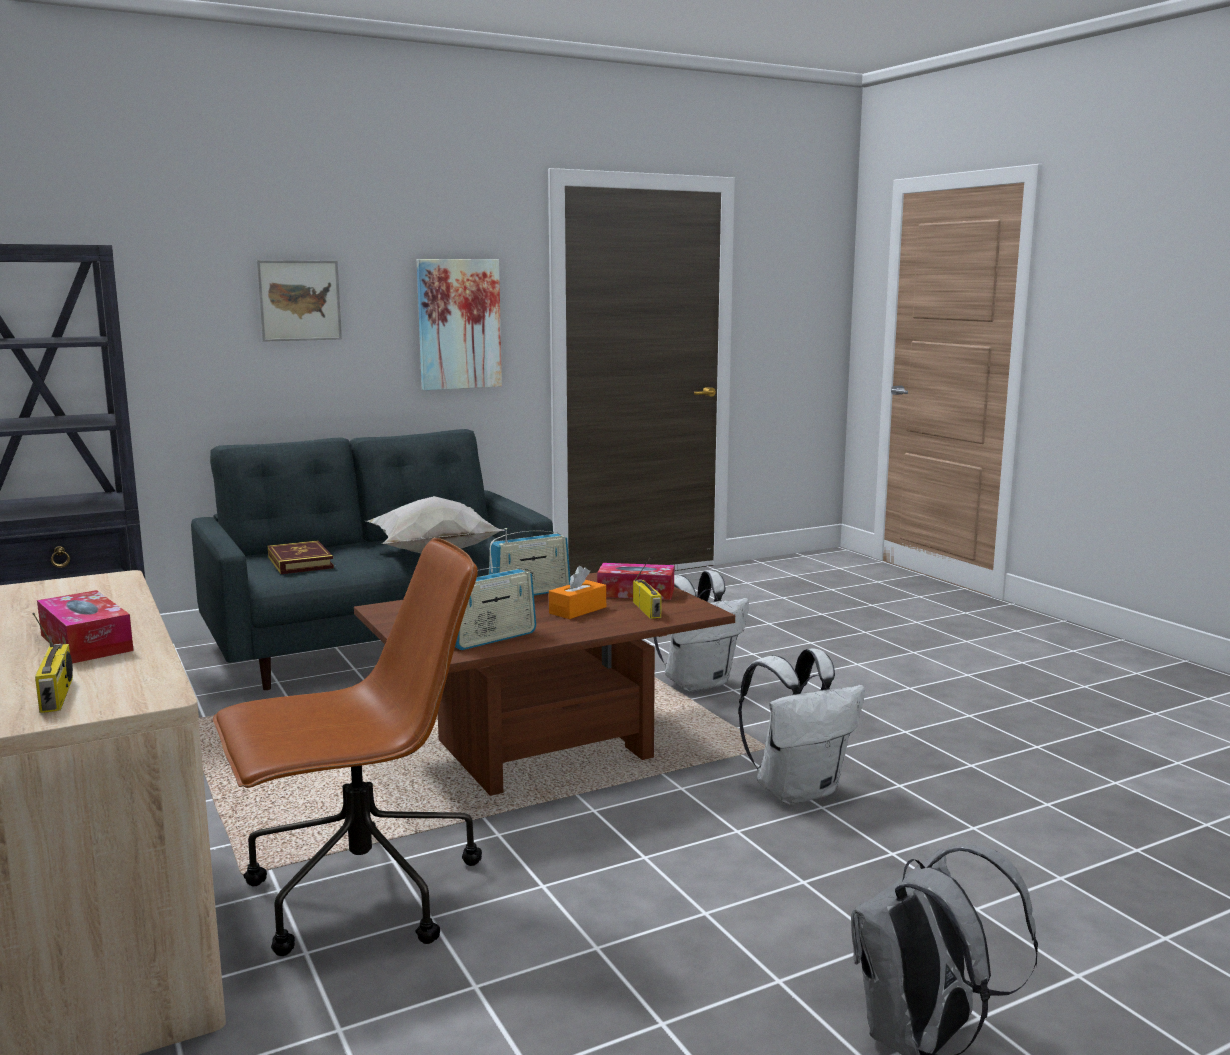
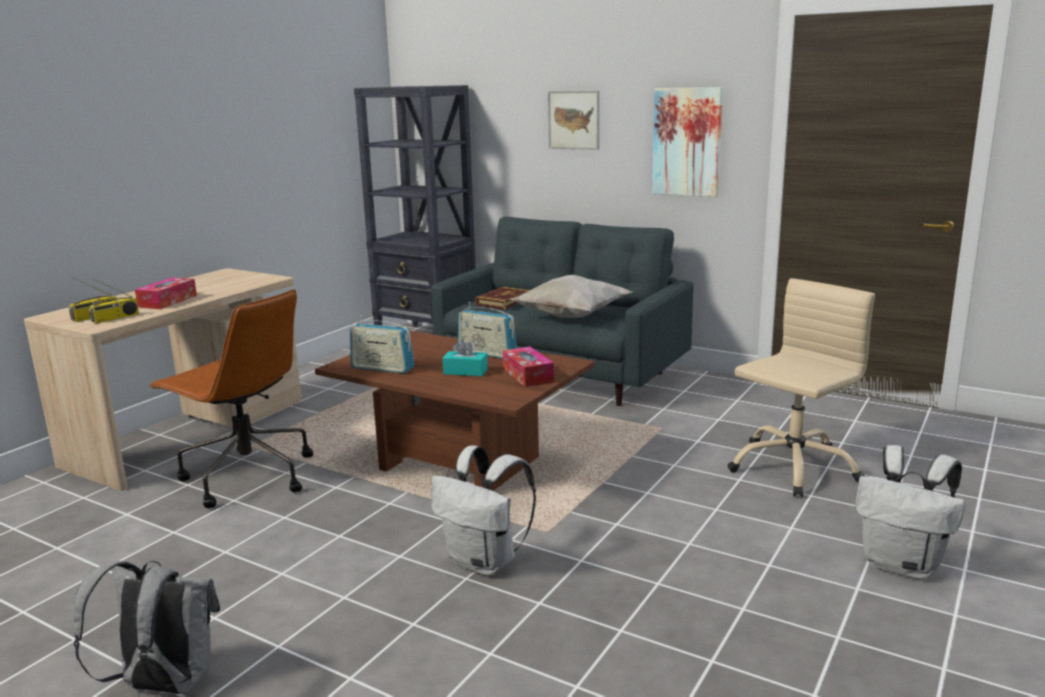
camera: 60 degrees right, 5 degrees up
orange tissue box [549,566,606,619] -> turquoise tissue box [443,339,488,376]
radio [633,558,662,619] -> radio moved to [88,279,139,324]
white backpack [654,571,749,692] -> white backpack moved to [855,445,965,579]
none -> beige office chair [727,278,875,497]

